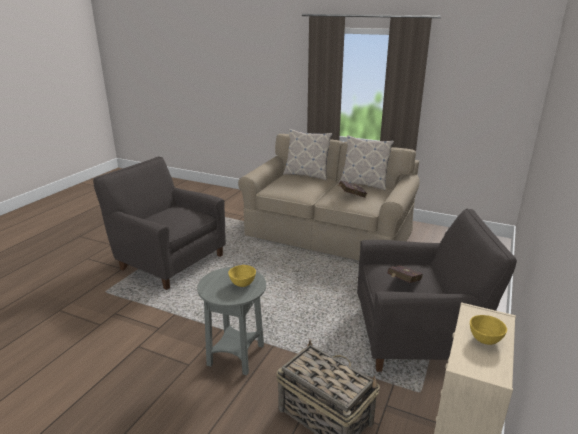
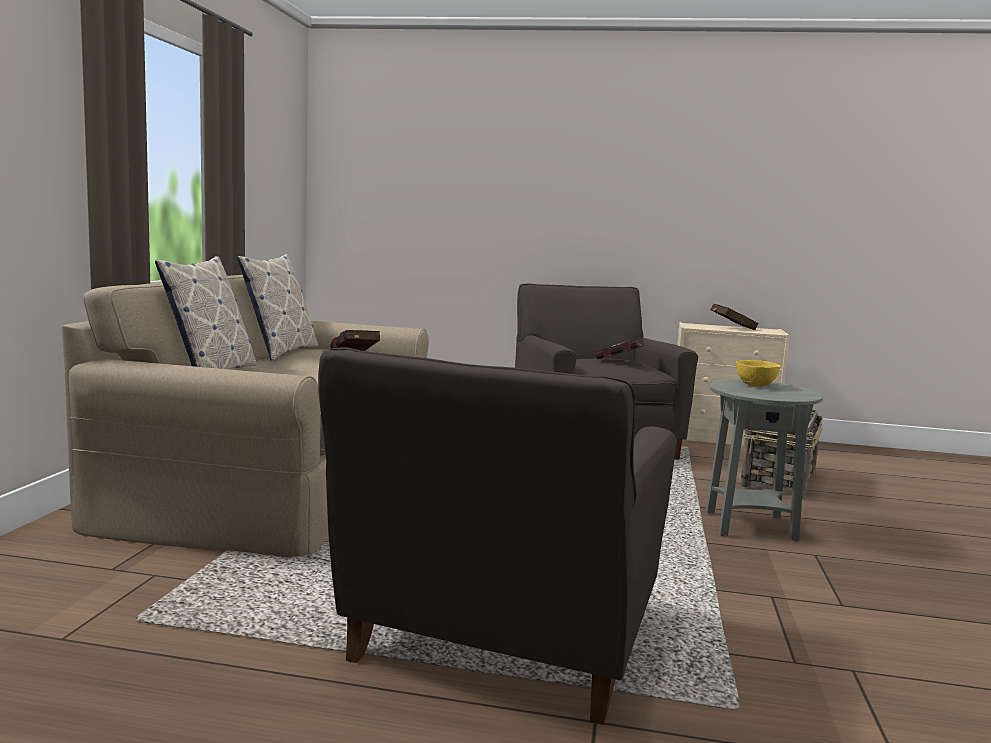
camera: 105 degrees left, 15 degrees down
yellow bowl [470,315,507,345] -> red book [711,304,759,330]

